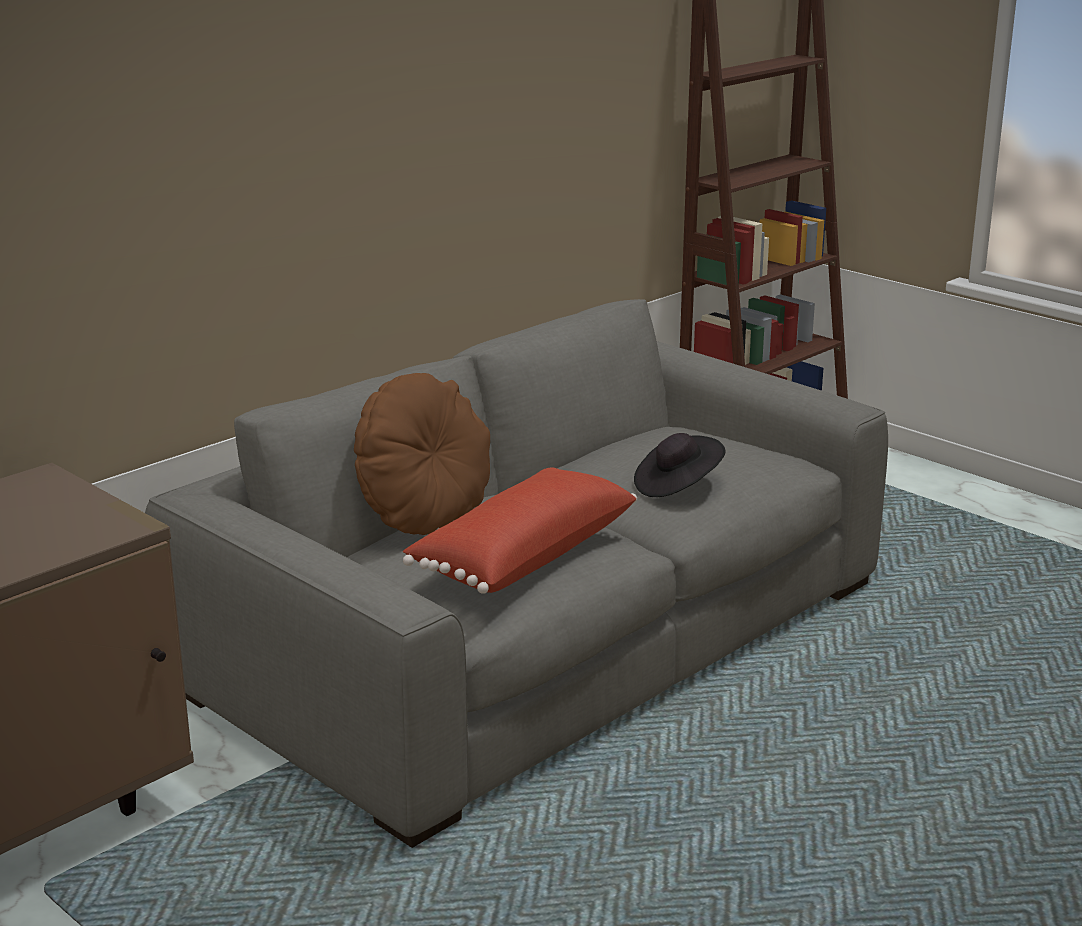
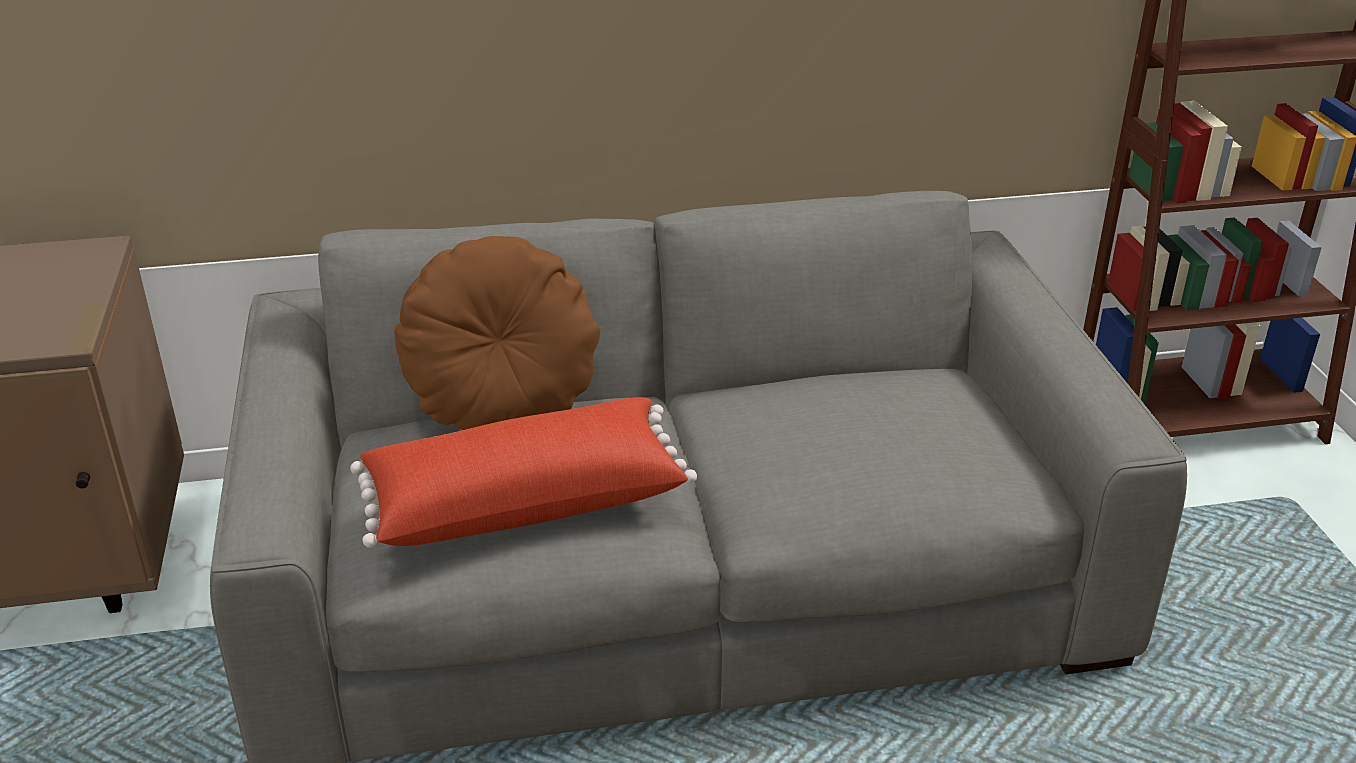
camera: 35 degrees right, 10 degrees up
black hat [634,433,726,497] -> none

